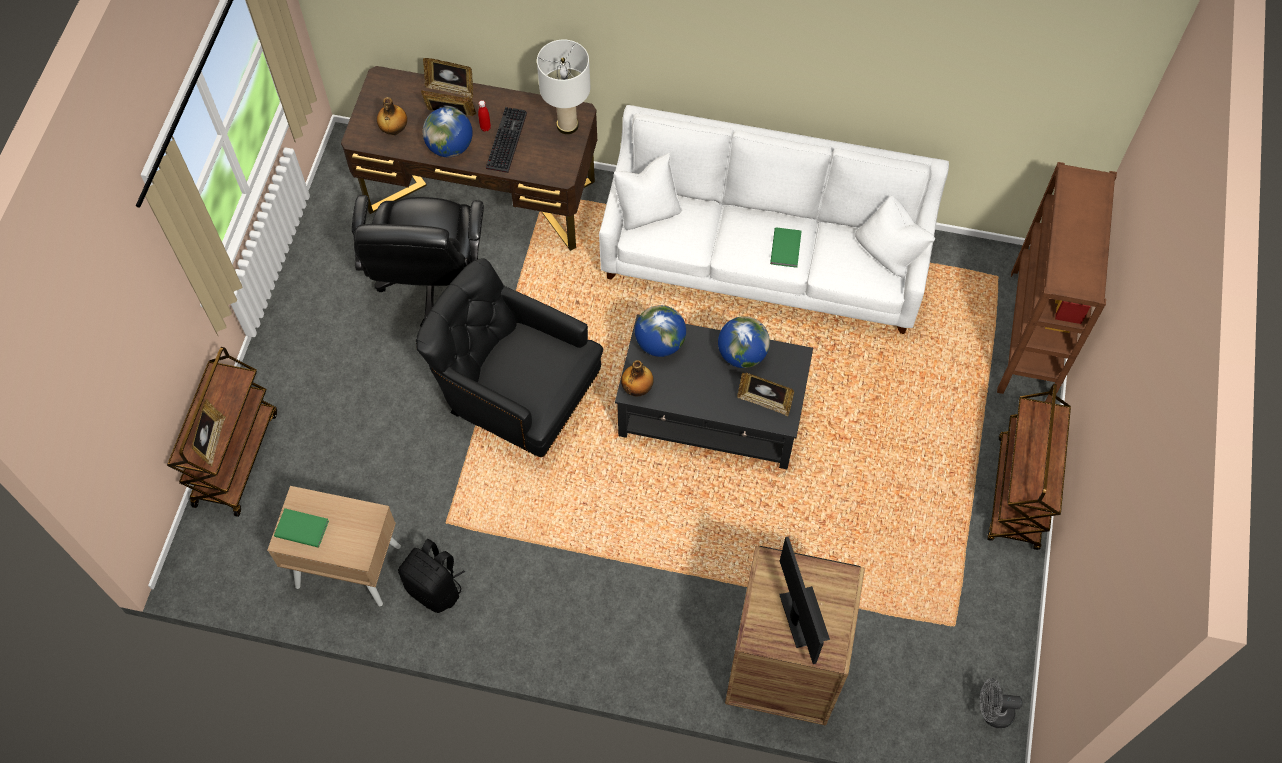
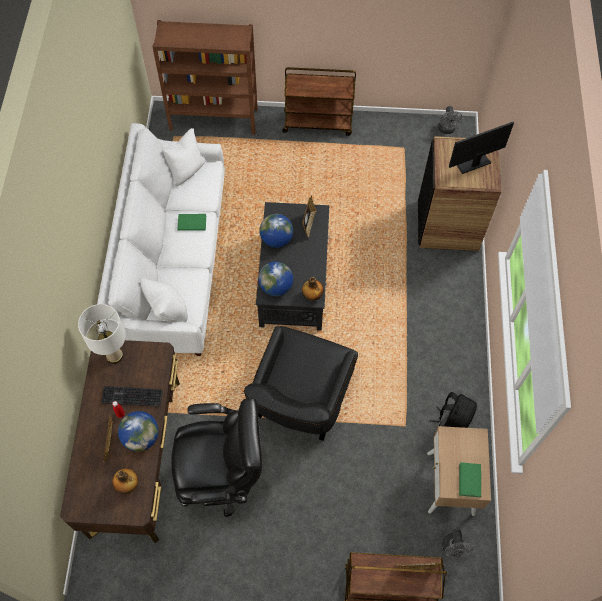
camera: 100 degrees left, 0 degrees up
picture frame [423,58,473,98] -> none
none -> grey fan [442,529,475,559]

